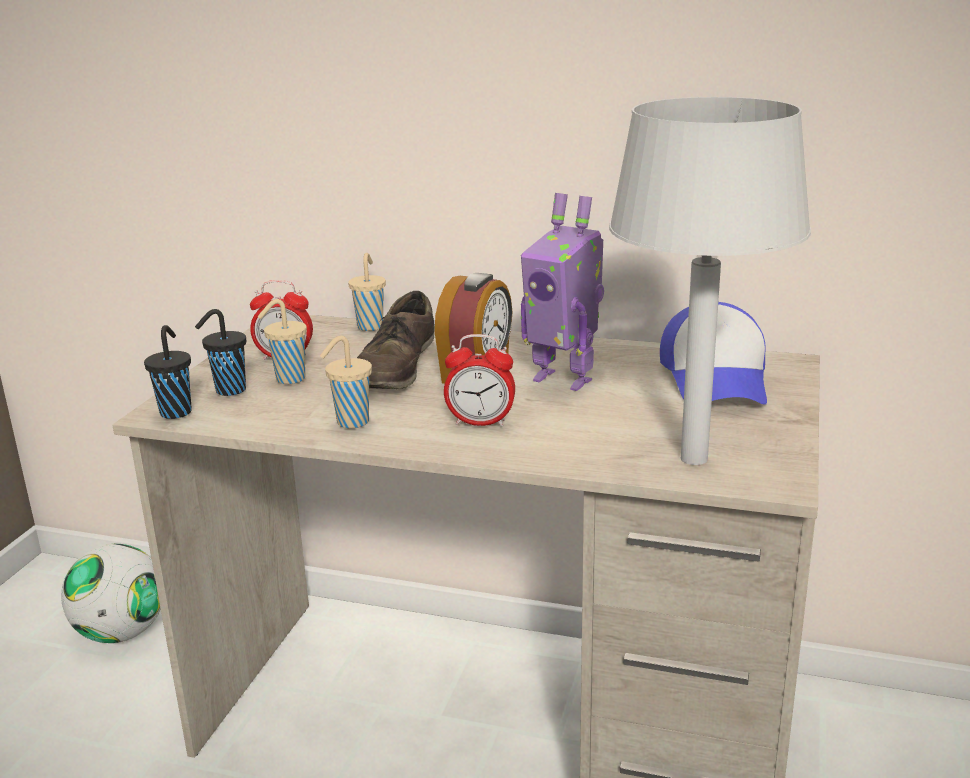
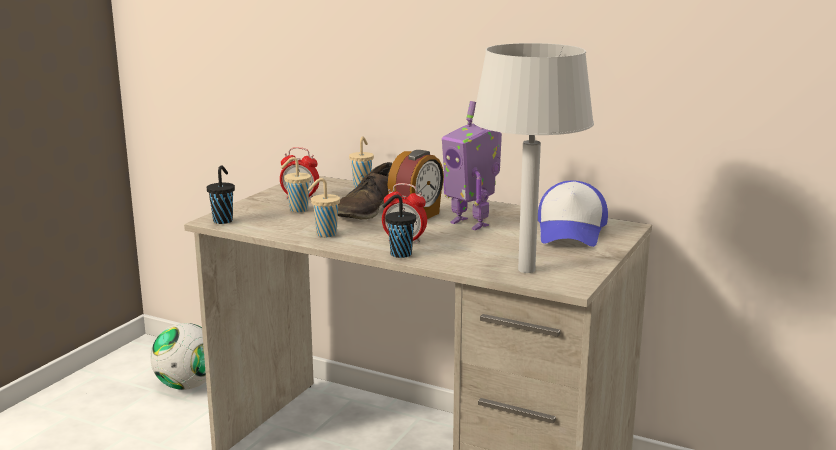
camera: 10 degrees right, 5 degrees down
black cup [195,309,246,396] -> black cup moved to [382,195,416,258]

